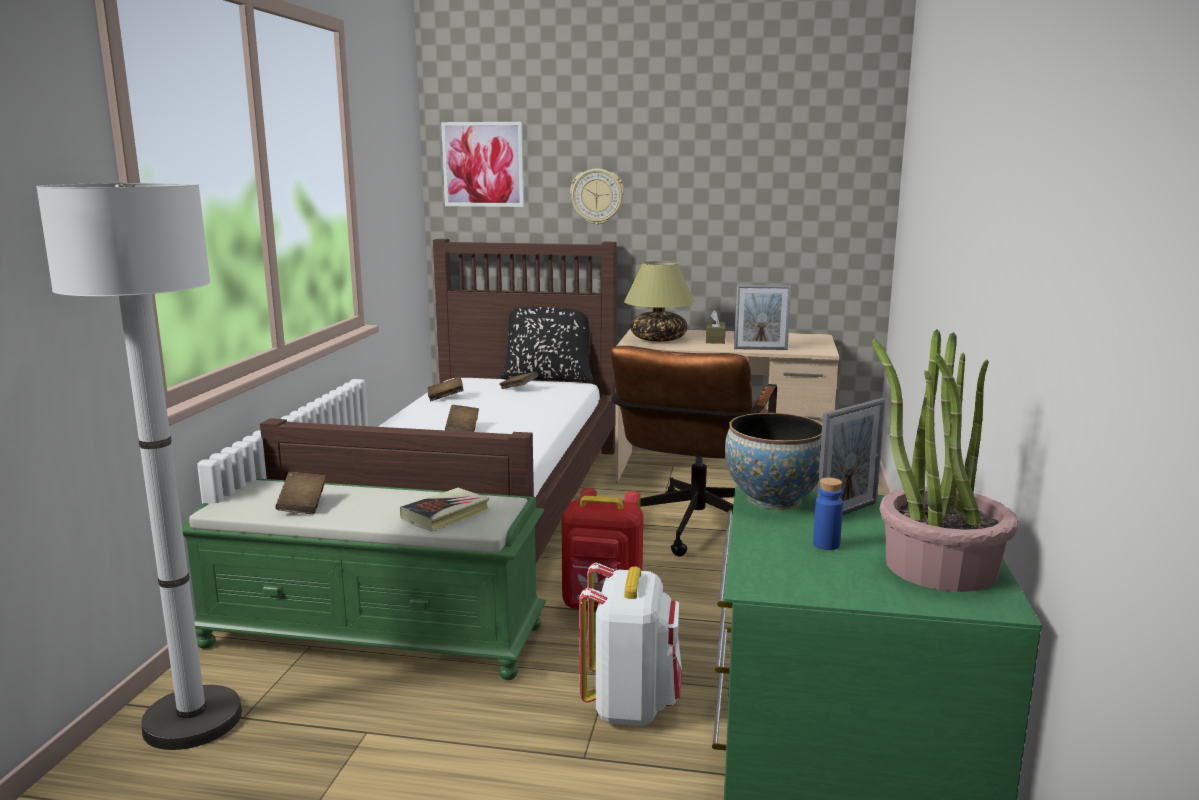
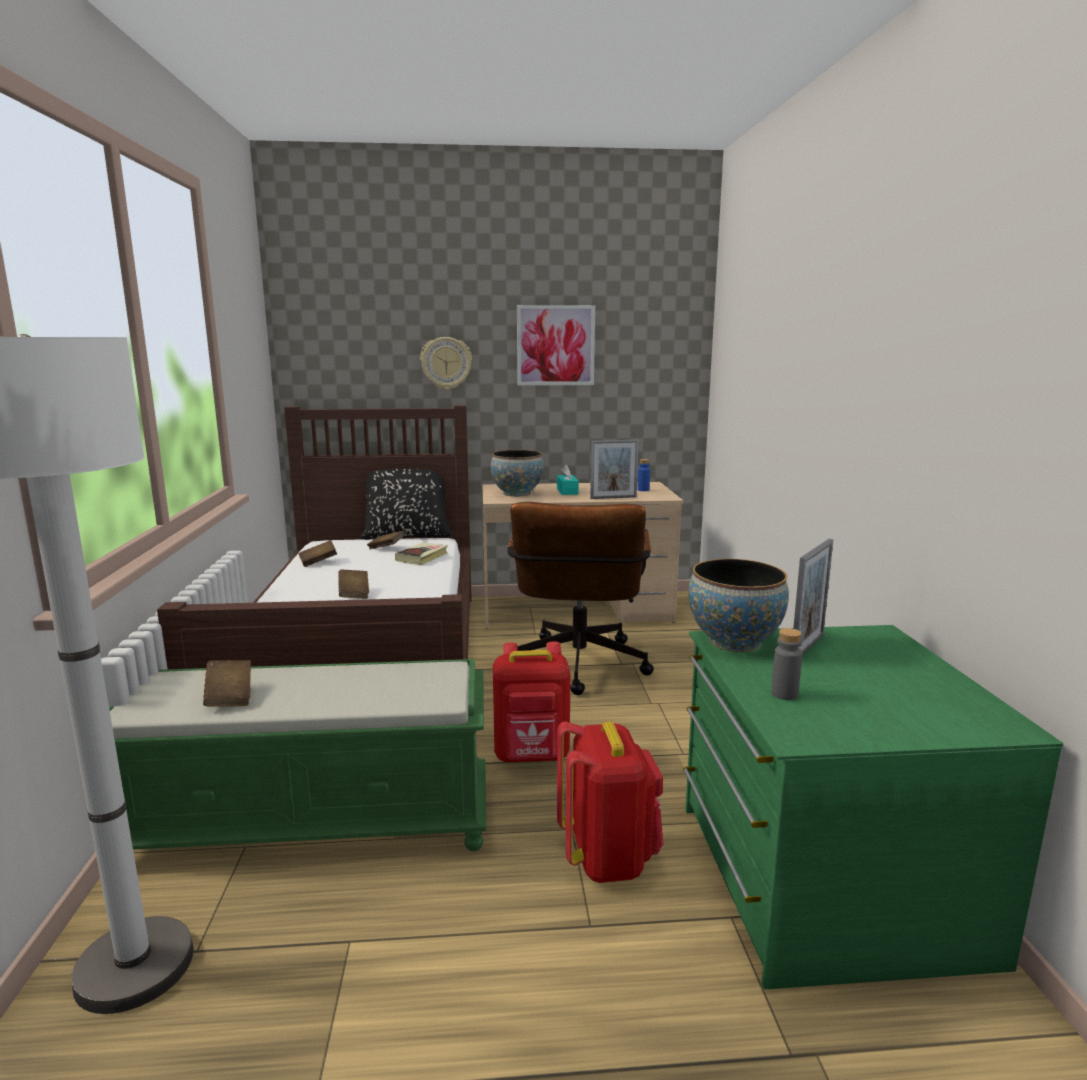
camera: 15 degrees left, 0 degrees up
book [400,488,490,532] -> book moved to [395,542,448,565]
picture [441,122,524,207] -> picture moved to [517,305,595,385]
white backpack [579,563,682,726] -> red backpack [557,721,664,883]
table lamp [624,261,695,342] -> bowl [491,450,543,497]
brown tissue box [706,310,725,344] -> turquoise tissue box [557,465,579,495]
blue bottle [813,478,843,550] -> blue bottle moved to [637,459,650,491]
potted plant [872,329,1018,592] -> none
none -> grey bottle [771,628,802,700]

